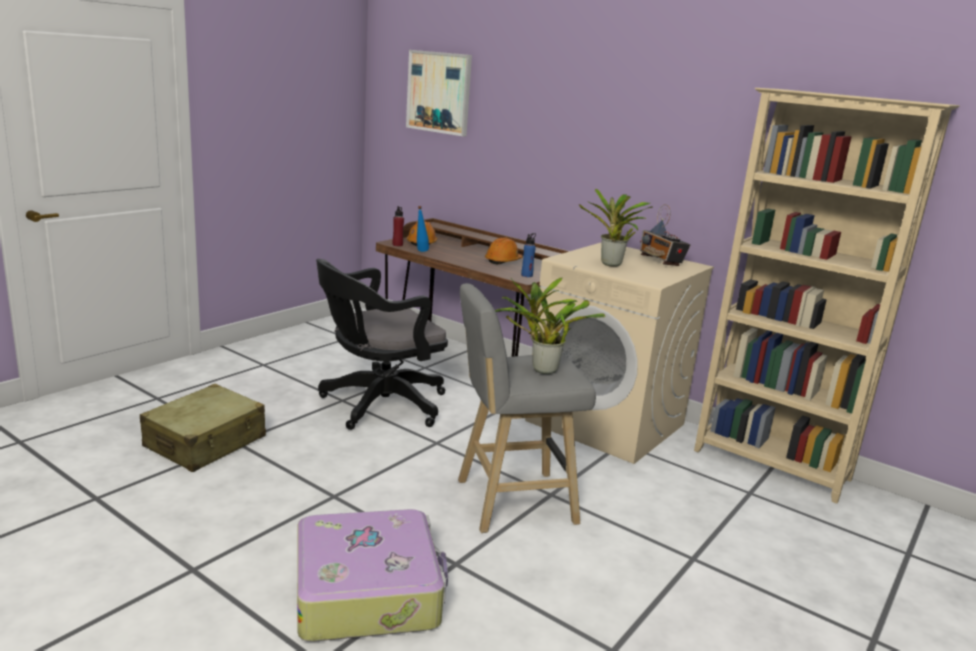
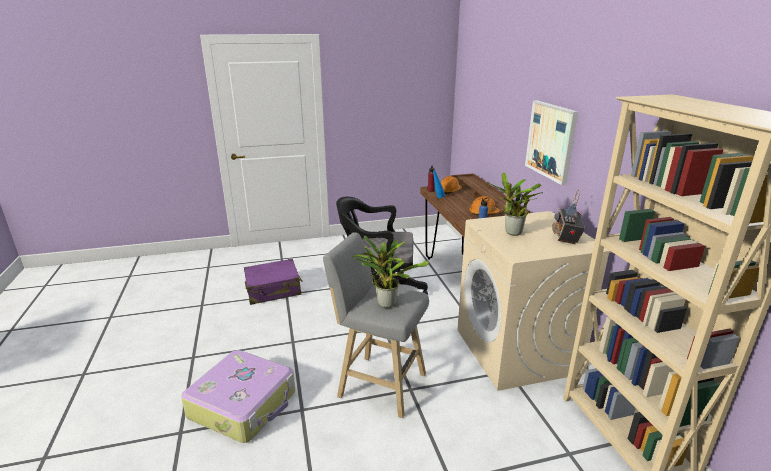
camera: 40 degrees right, 5 degrees up
beige suitcase [140,384,266,472] -> purple suitcase [244,259,303,305]
picture [406,50,472,137] -> picture moved to [525,100,578,185]

